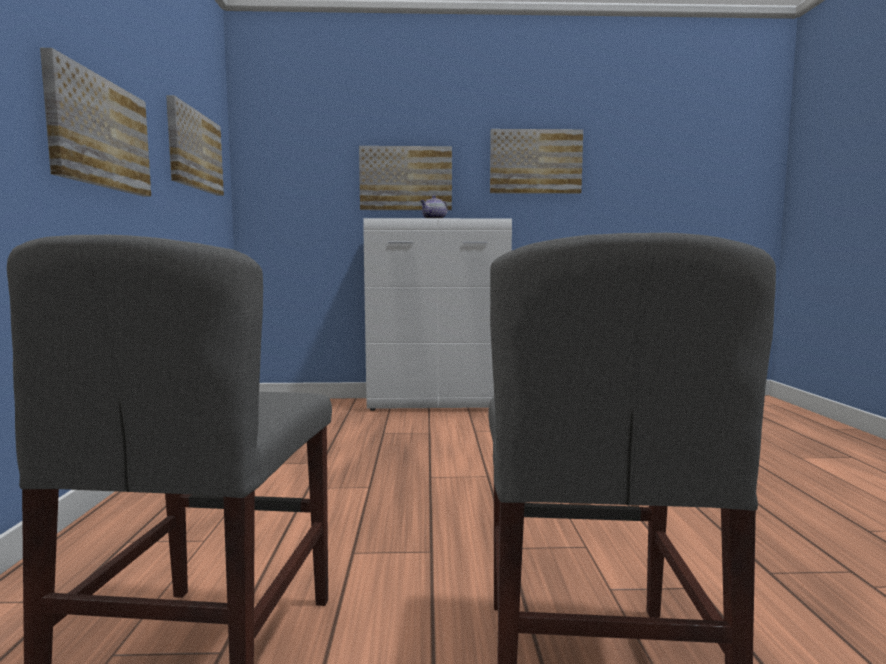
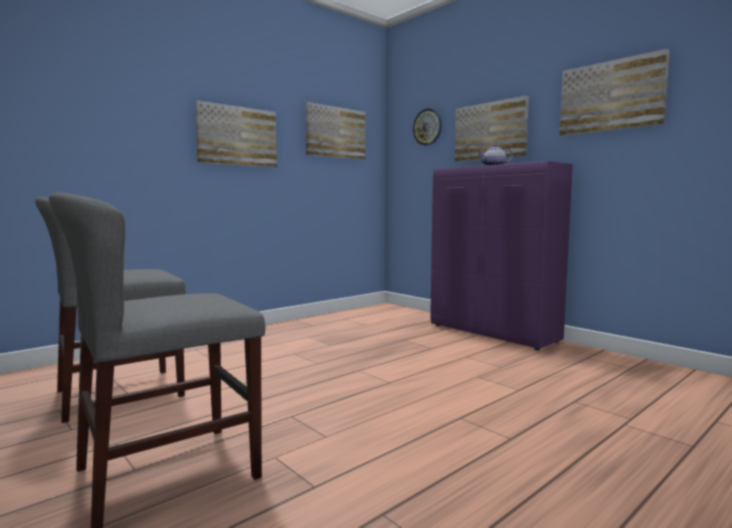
camera: 50 degrees right, 0 degrees up
white cabinet [363,218,512,411] -> purple cabinet [430,161,573,350]
none -> wall clock [413,108,442,146]

